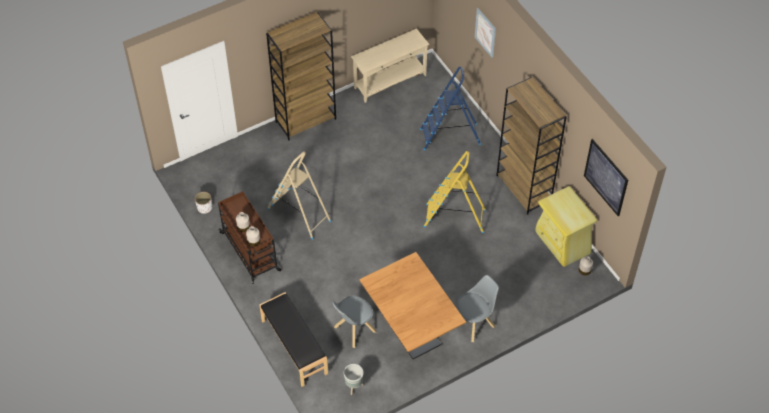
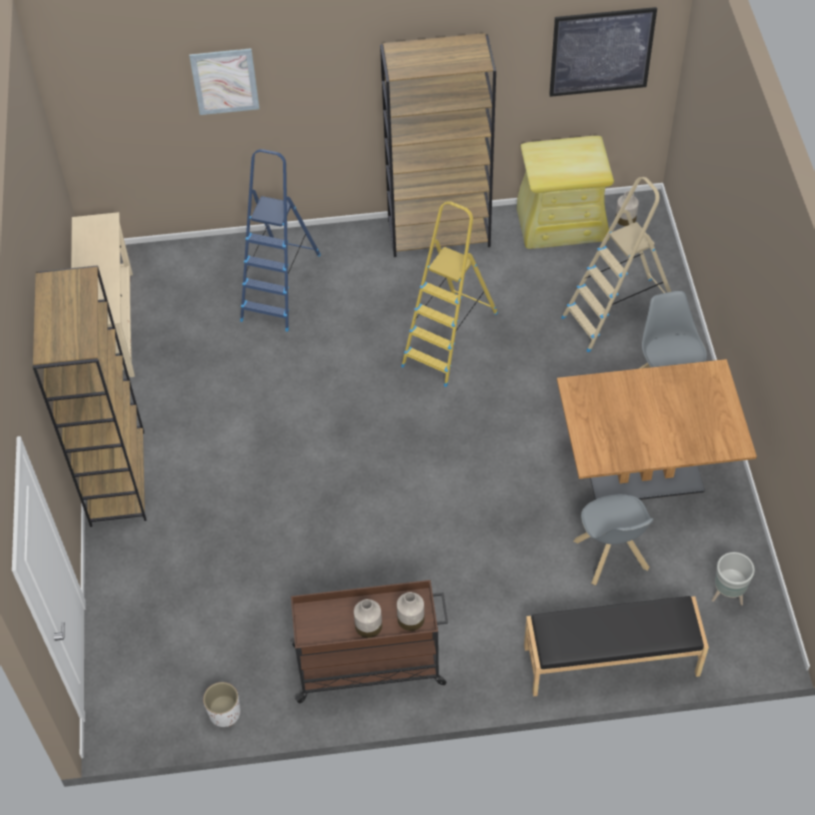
camera: 65 degrees left, 0 degrees up
beige step ladder [267,151,331,239] -> beige step ladder moved to [561,177,671,352]

